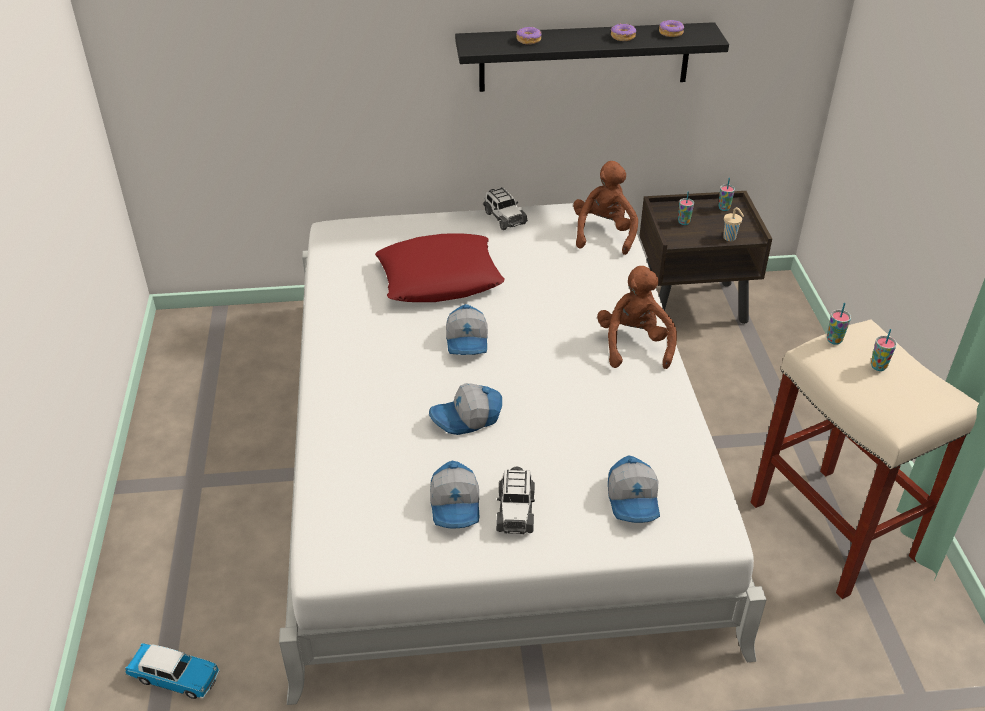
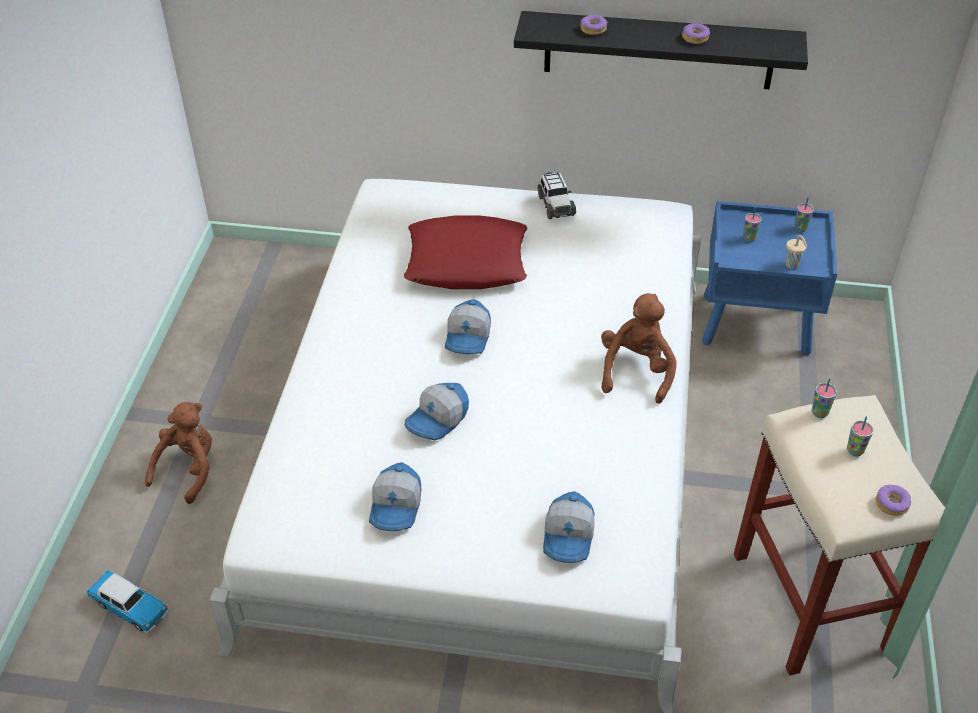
camera: 15 degrees right, 5 degrees up
cap [429,383,502,435] -> cap turned 45 degrees counterclockwise [405,383,469,441]
toy car [496,467,535,534] -> none
brown plush toy [573,161,638,255] -> brown plush toy moved to [145,402,212,504]
brown nightstand [639,191,772,324] -> blue nightstand [702,201,837,355]
donut [659,20,684,37] -> donut moved to [876,485,911,516]

